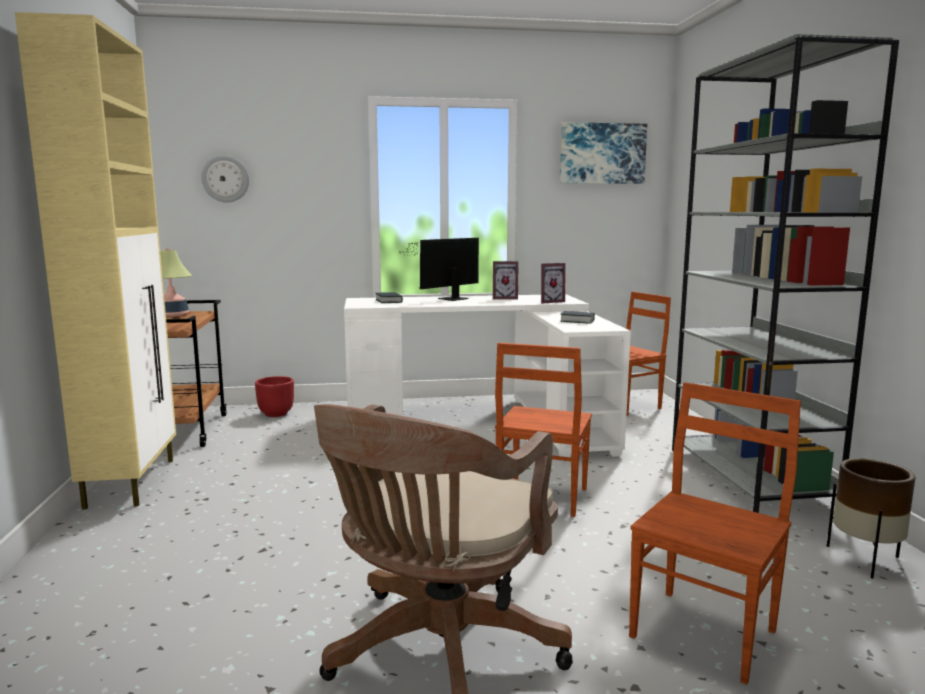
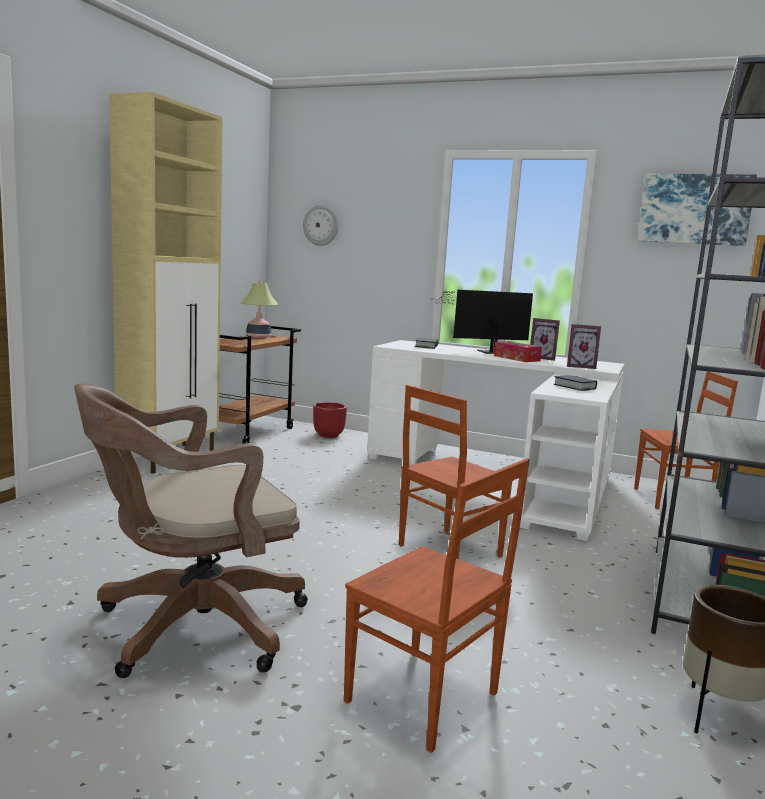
camera: 30 degrees right, 0 degrees up
brown chair [629,382,801,685] -> brown chair turned 60 degrees clockwise [344,458,530,753]
none -> tissue box [494,341,542,362]

